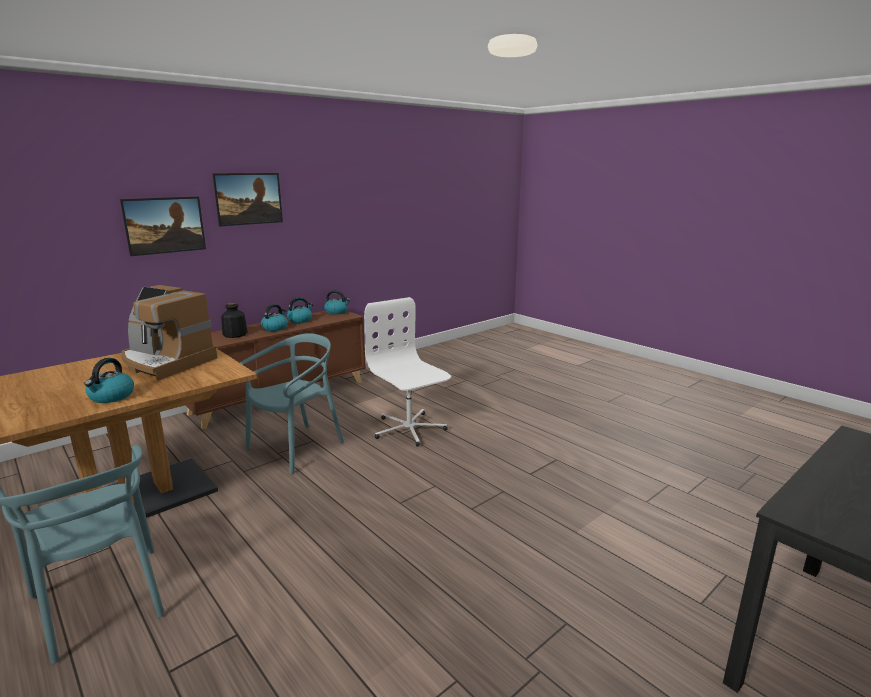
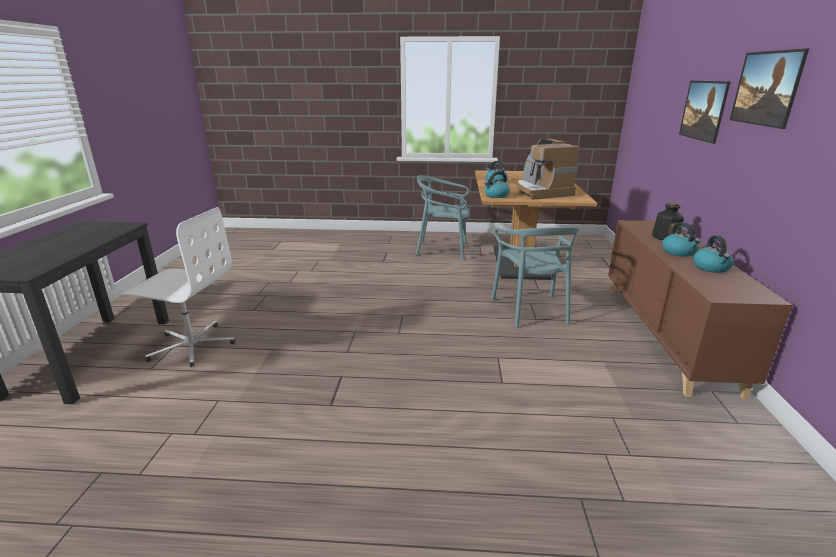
camera: 135 degrees right, 5 degrees up
coffee machine [121,285,217,380] -> coffee machine turned 90 degrees counterclockwise [516,138,579,200]
kettle [324,290,350,315] -> kettle moved to [484,171,510,198]
white office chair [364,297,451,446] -> white office chair moved to [121,207,235,367]

